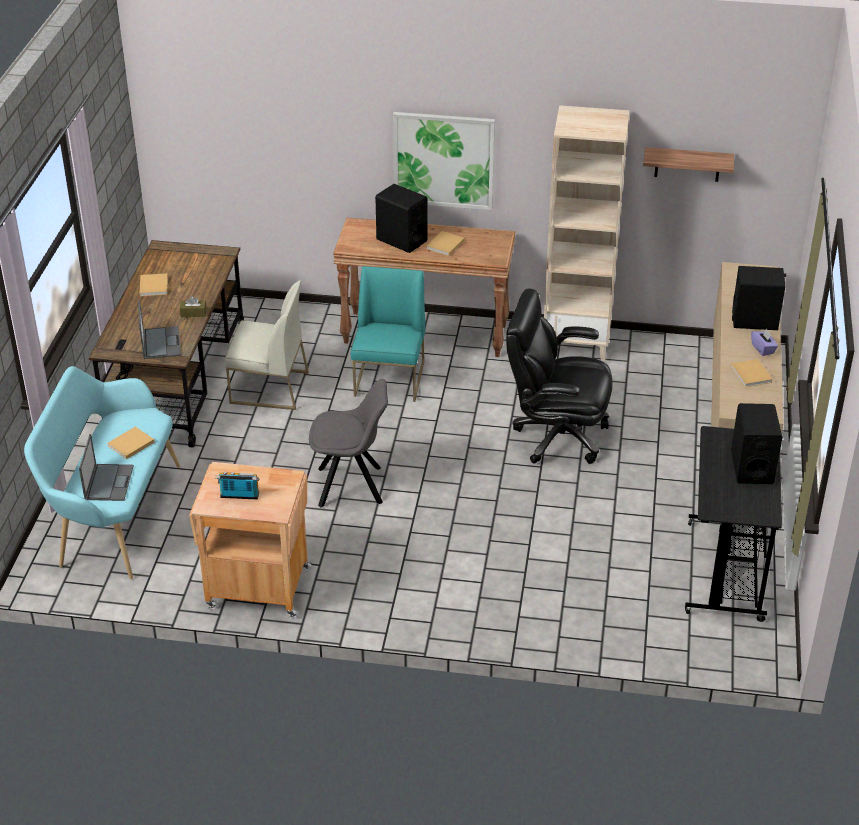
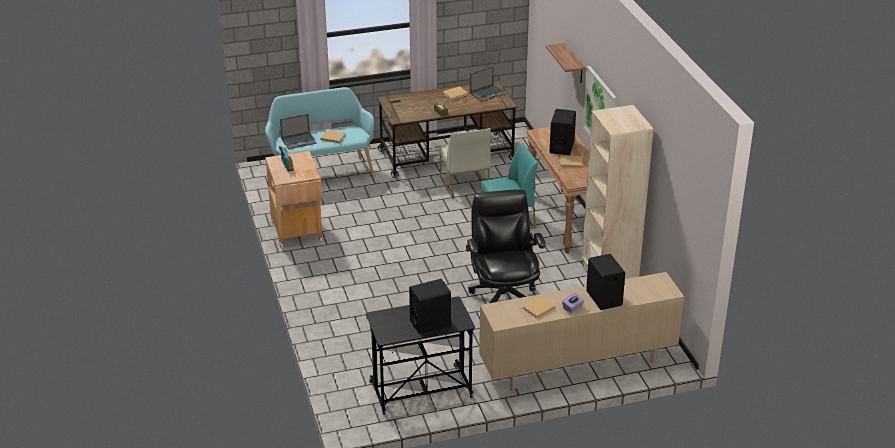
camera: 65 degrees right, 5 degrees down
laptop [138,300,181,359] -> laptop moved to [470,66,505,102]
grey chair [309,379,388,508] -> none
shelf [643,147,734,182] -> shelf moved to [546,43,586,83]

